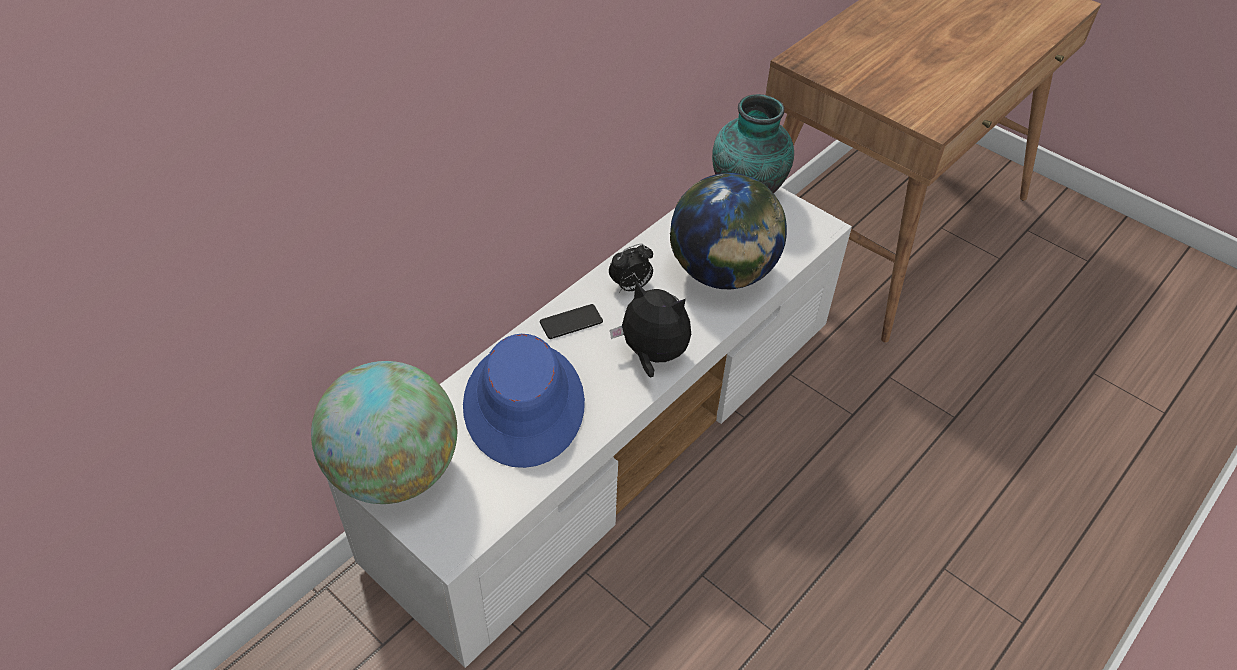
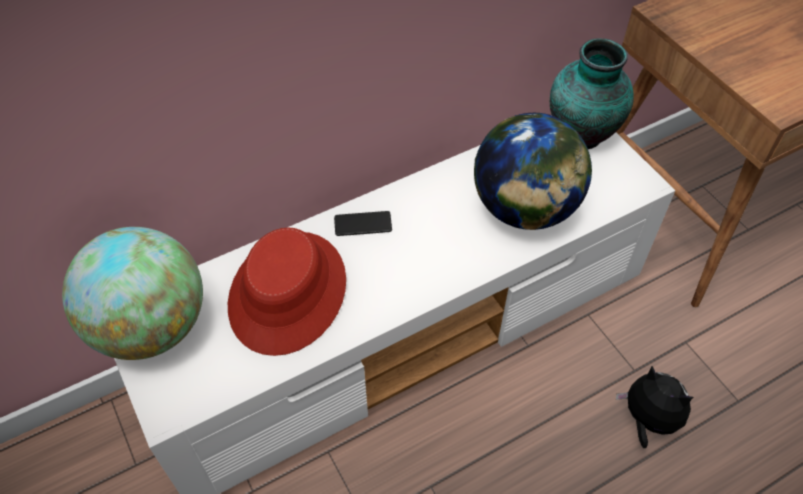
camera: 20 degrees right, 5 degrees up
blue hat [463,334,585,468] -> red hat [228,227,346,356]
alarm clock [609,244,653,293] -> none
plush toy [610,280,691,378] -> plush toy moved to [616,366,693,448]

